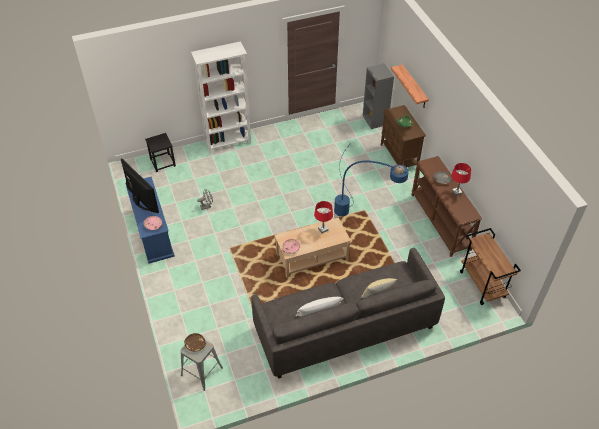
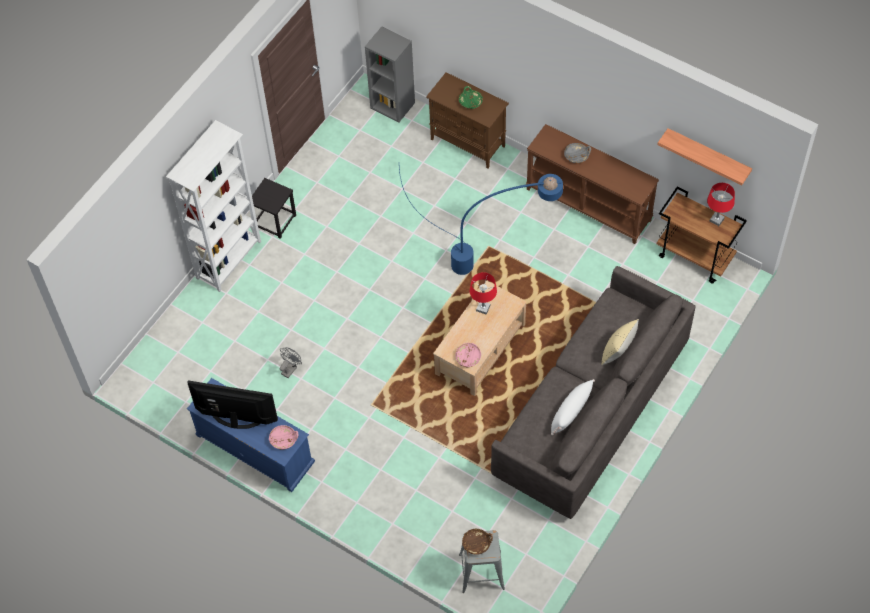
camera: 35 degrees left, 10 degrees up
black stool [145,133,176,172] -> black stool moved to [252,178,296,239]
shelf [391,64,429,107] -> shelf moved to [658,128,752,185]
red table lamp [451,163,471,196] -> red table lamp moved to [707,183,735,226]

